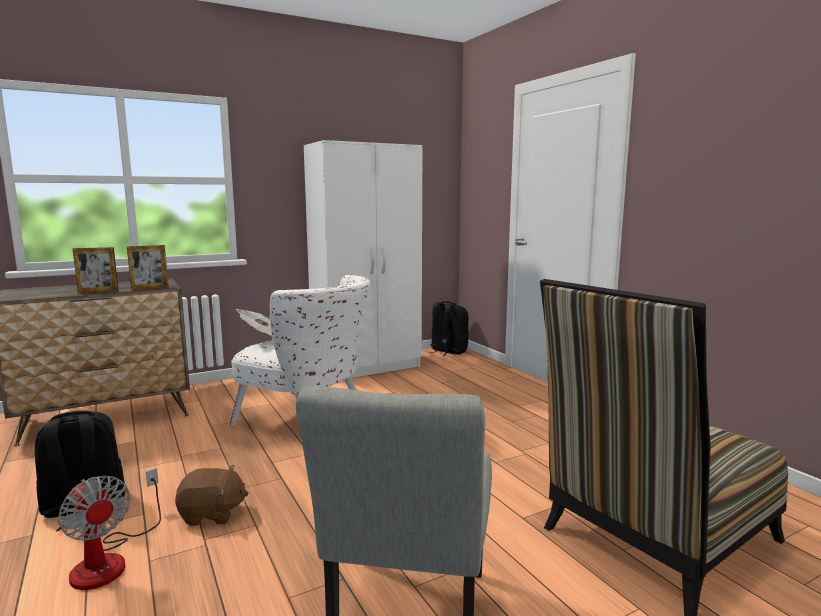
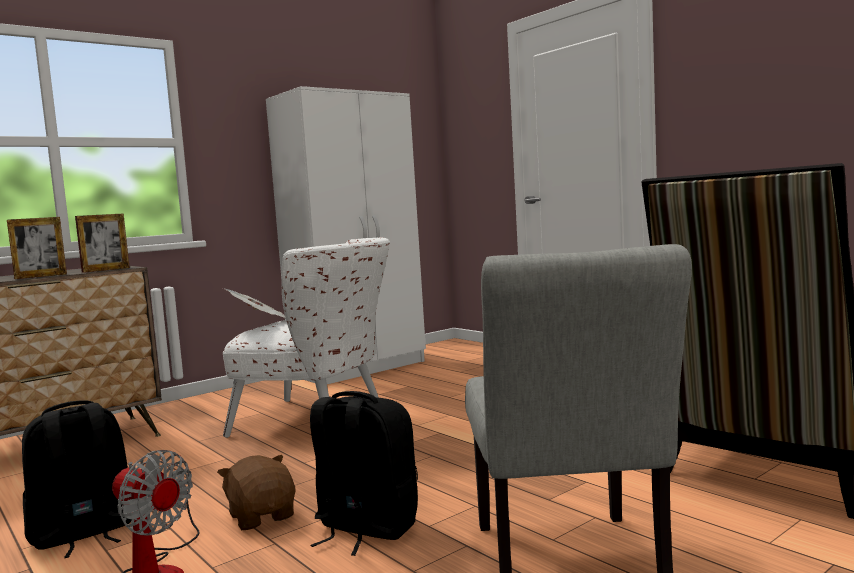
camera: 10 degrees left, 5 degrees down
brown plush toy [175,465,249,526] -> brown plush toy turned 105 degrees counterclockwise [217,455,295,530]
black backpack [429,301,469,356] -> black backpack moved to [310,391,418,556]

